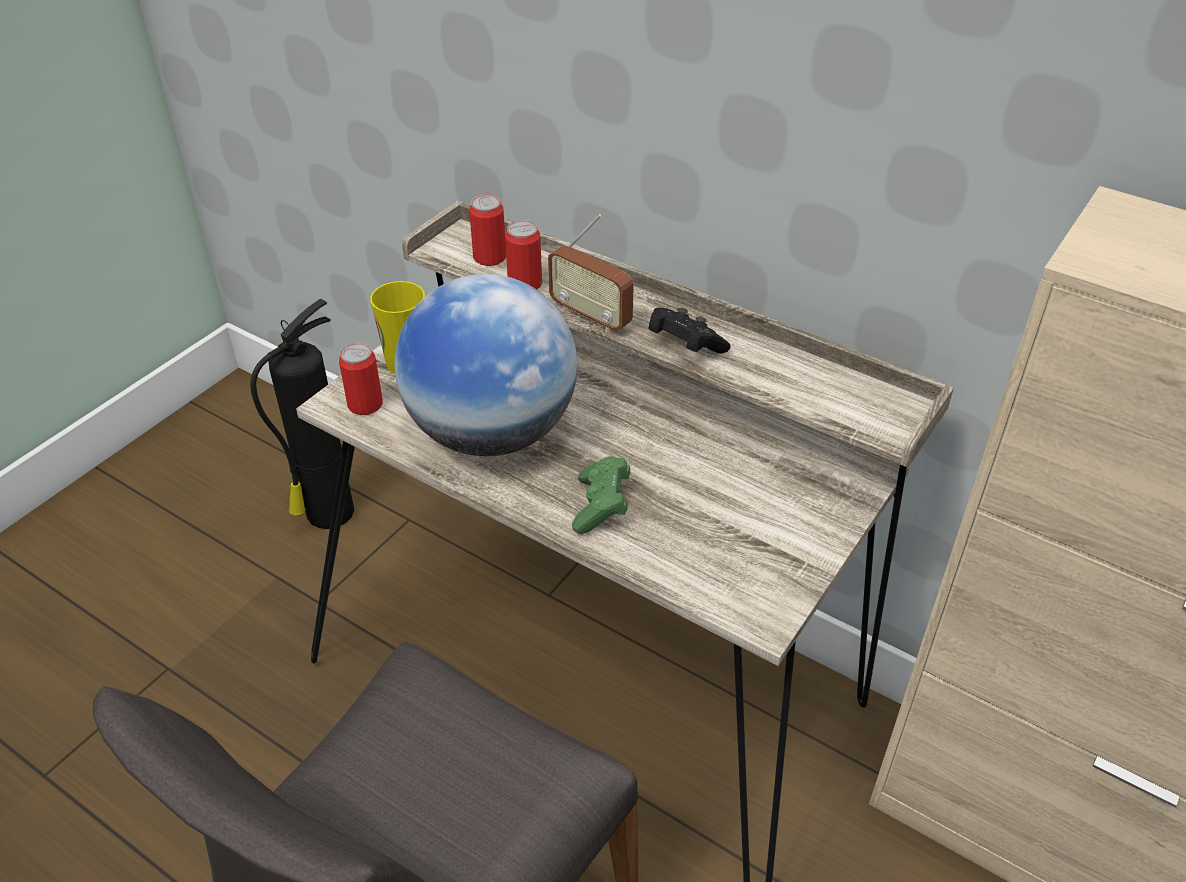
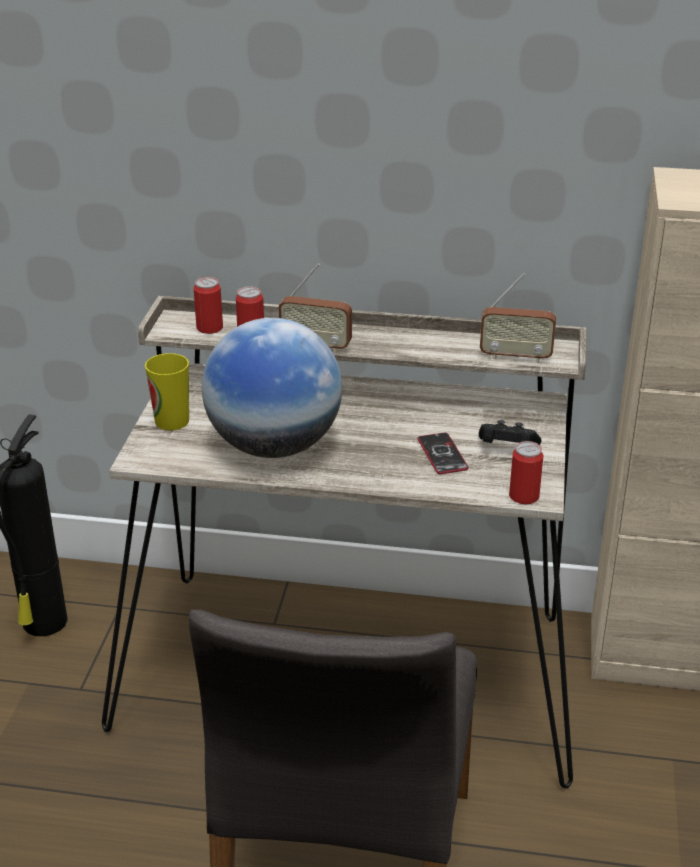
camera: 25 degrees left, 10 degrees down
can [339,343,383,415] -> can moved to [509,441,543,504]
green game controller [572,456,630,534] -> none
black game controller [648,308,730,354] -> black game controller moved to [479,420,542,445]
none -> phone [417,433,469,474]
none -> radio [480,273,556,363]

